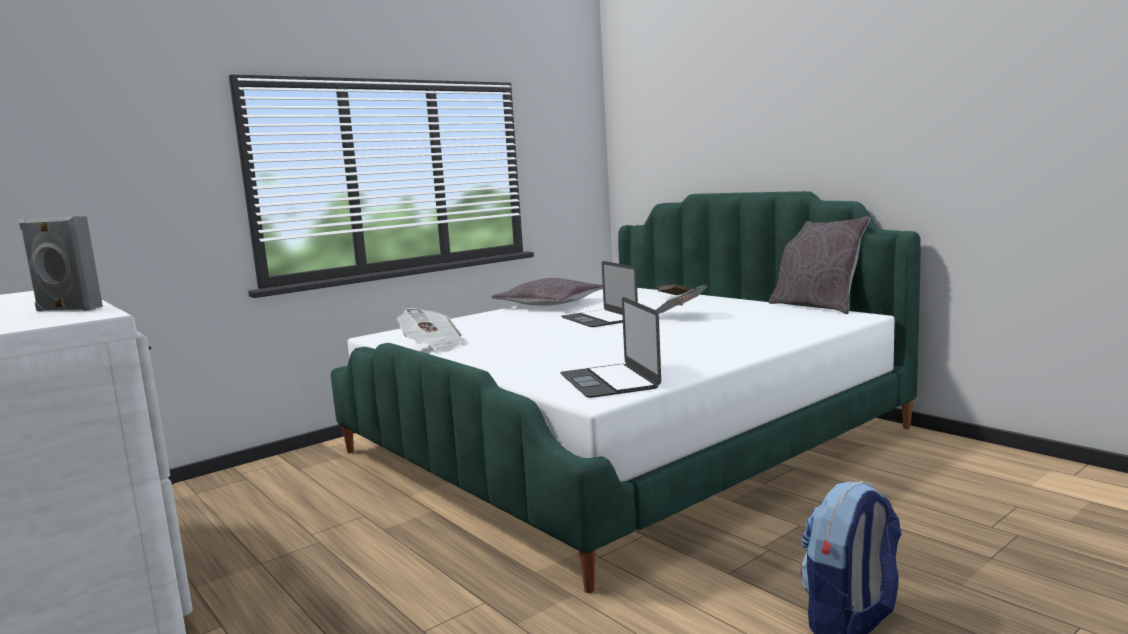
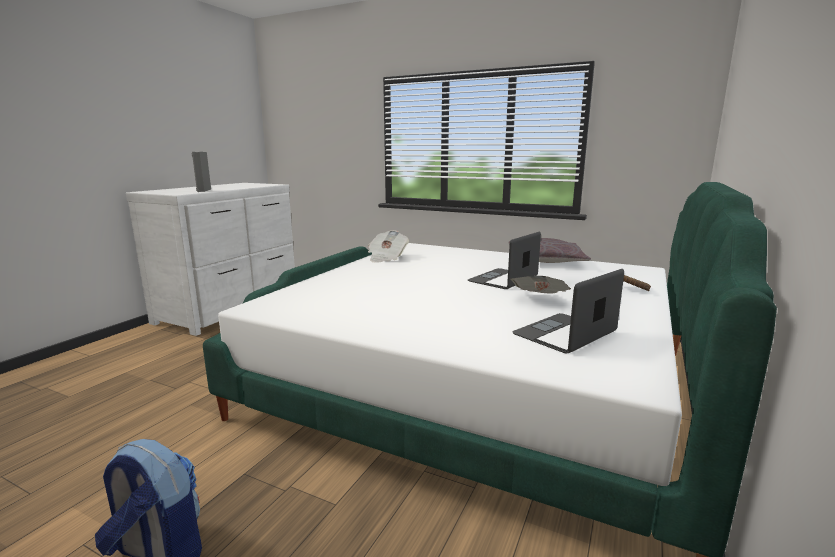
camera: 65 degrees right, 5 degrees up
laptop [560,297,661,398] -> laptop moved to [512,269,624,354]
grey pillow [769,216,871,314] -> none

